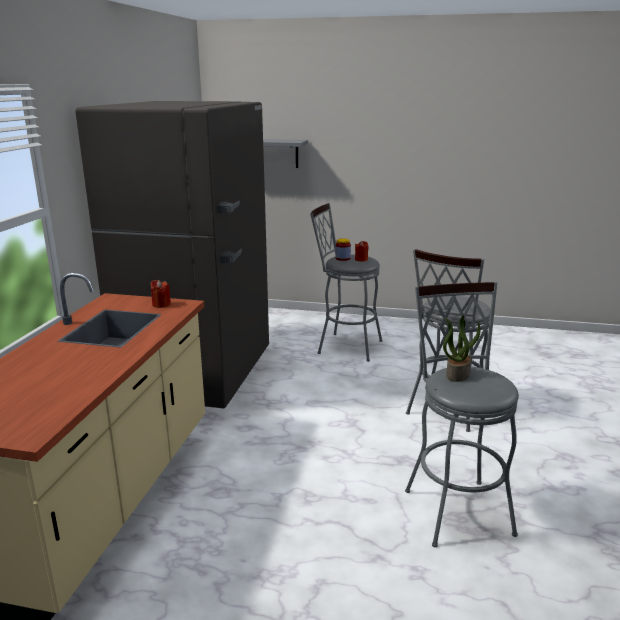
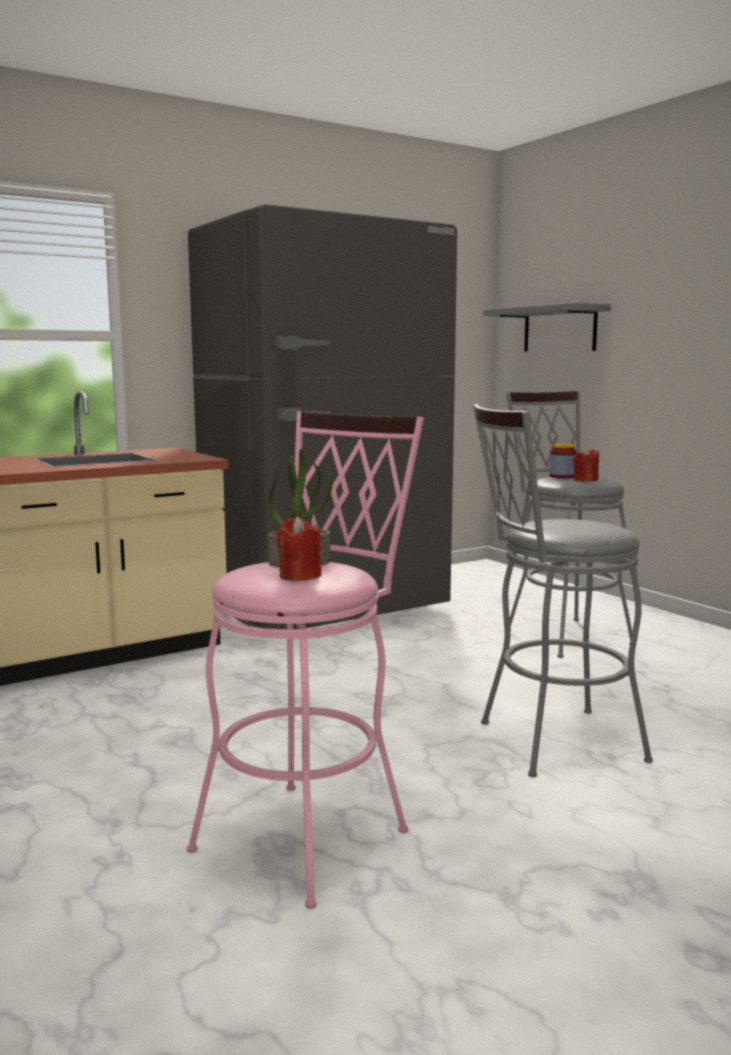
camera: 45 degrees right, 10 degrees down
red candle [151,280,171,308] -> red candle moved to [276,517,322,581]
grey stool [405,282,519,547] -> pink stool [187,411,424,909]

